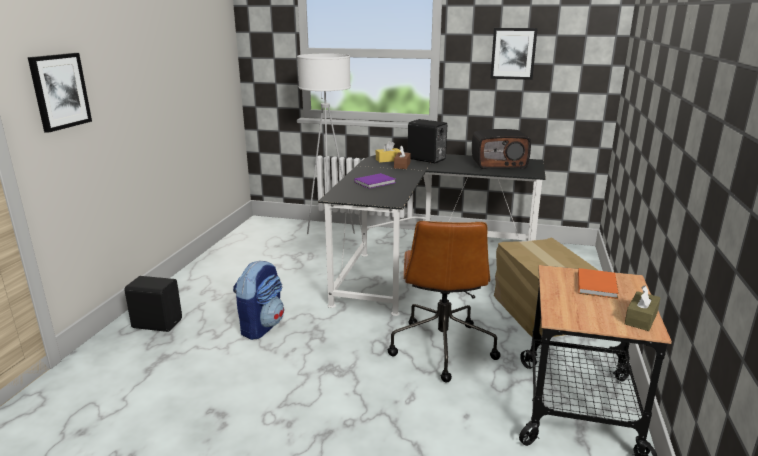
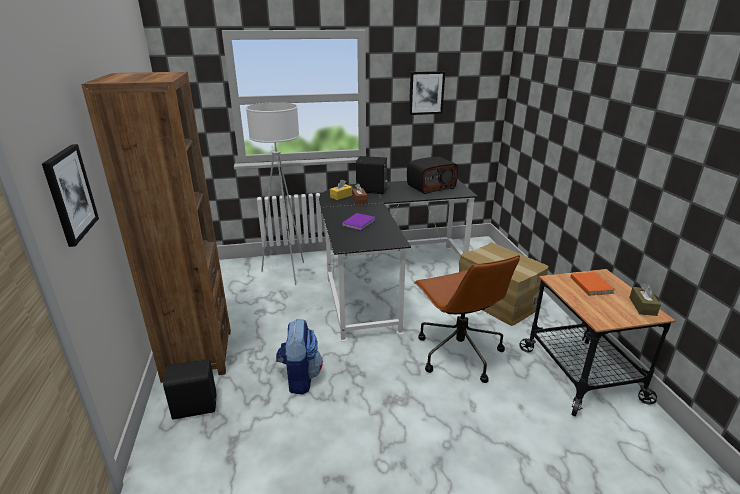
camera: 25 degrees left, 5 degrees up
none -> brown bookcase [81,72,231,383]

